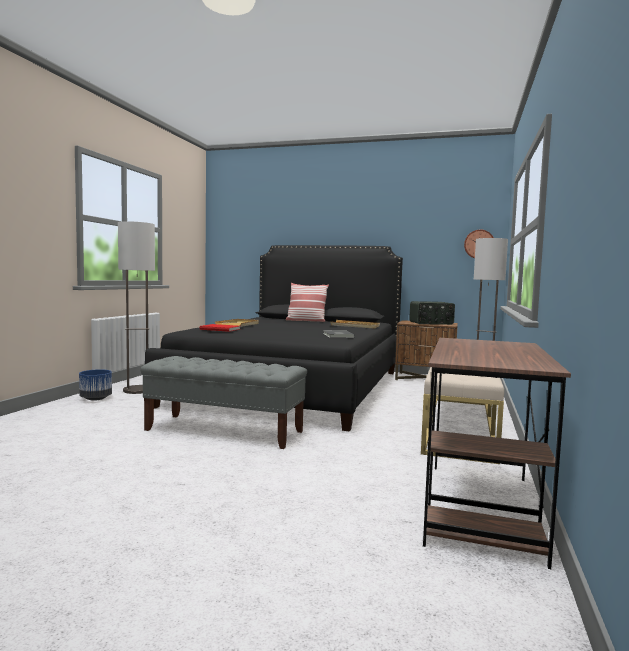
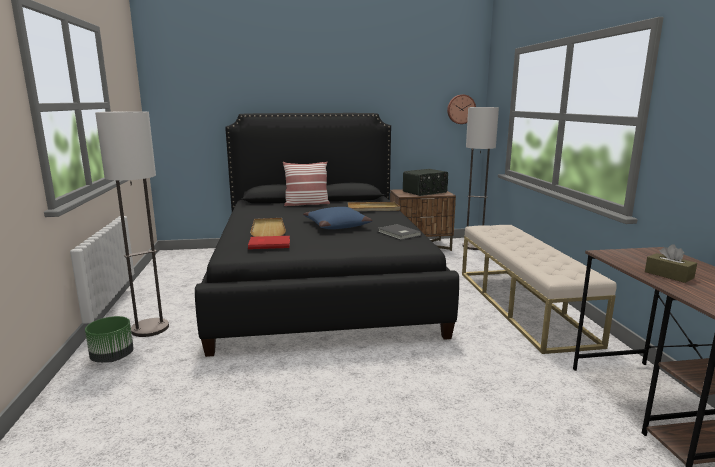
camera: 25 degrees left, 10 degrees up
blue planter [79,369,112,401] -> green planter [85,316,134,363]
grey bench [140,356,307,449] -> none
none -> blue pillow [303,207,373,229]
none -> brown tissue box [645,244,697,283]

